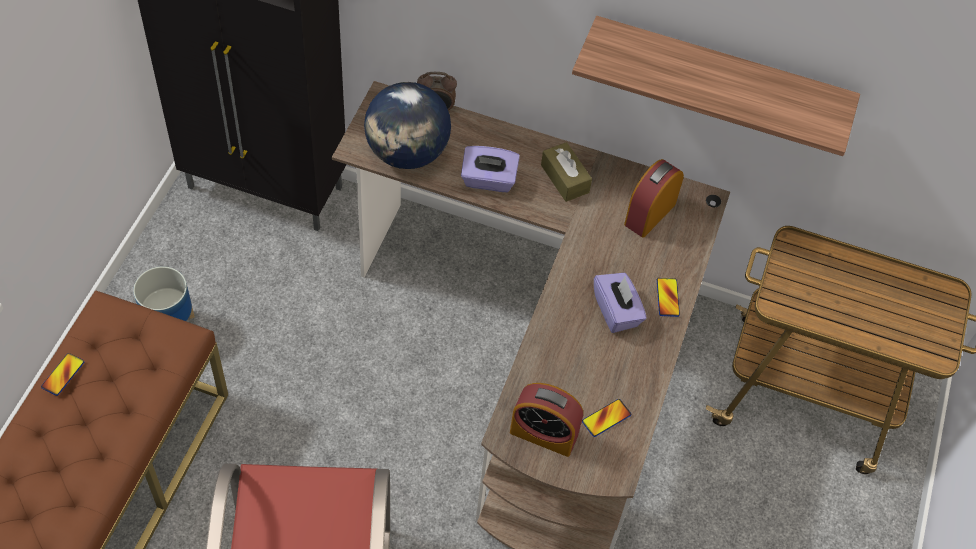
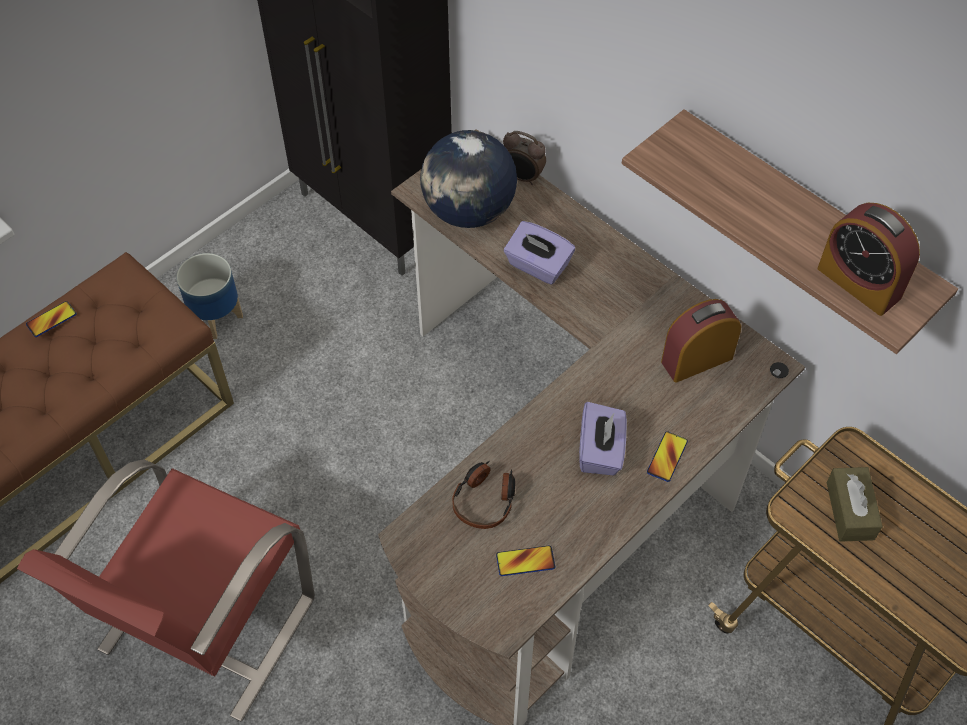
camera: 30 degrees right, 0 degrees up
alarm clock [510,383,583,457] -> alarm clock moved to [818,203,920,316]
brown tissue box [541,142,592,202] -> brown tissue box moved to [826,467,883,542]
none -> headphones [452,460,516,529]

